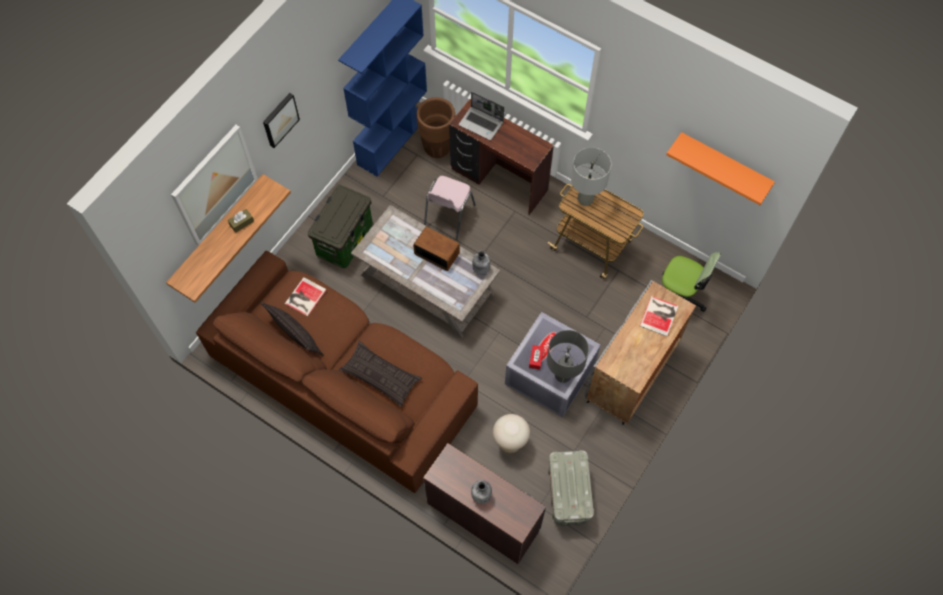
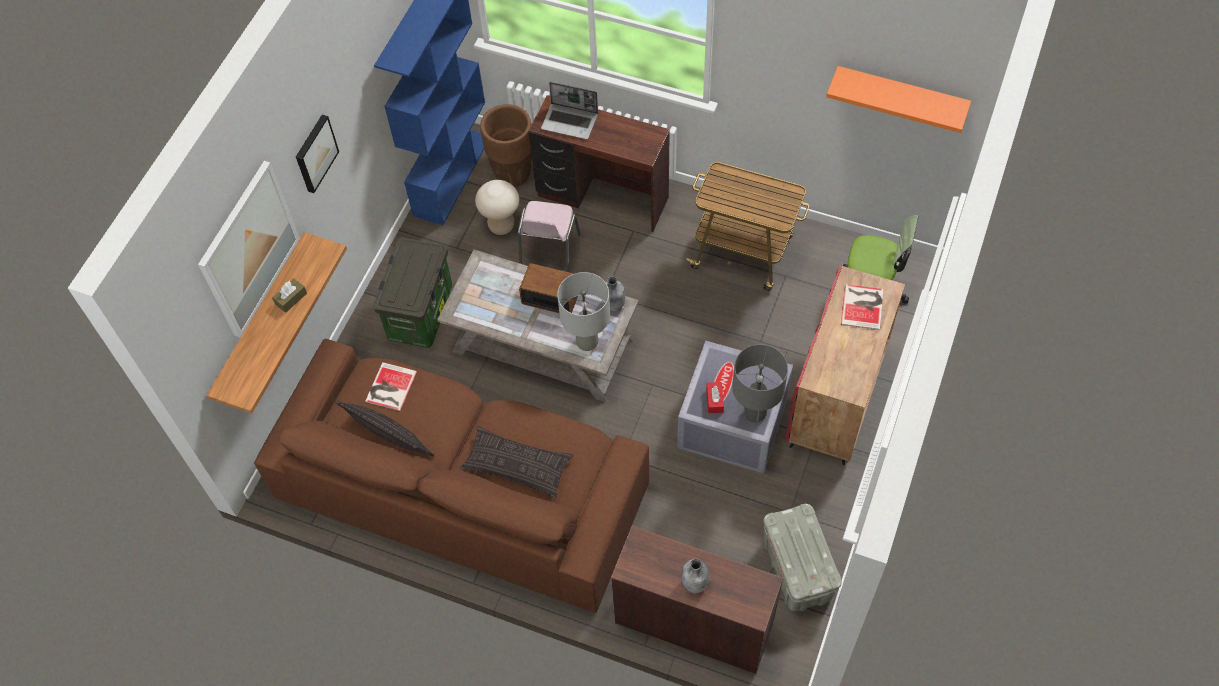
camera: 10 degrees left, 5 degrees down
beige stool [493,414,530,453] -> beige stool moved to [475,180,519,235]
grey table lamp [571,147,611,206] -> grey table lamp moved to [557,272,610,351]
grey cabinet [585,280,696,425] -> red cabinet [786,265,905,465]

